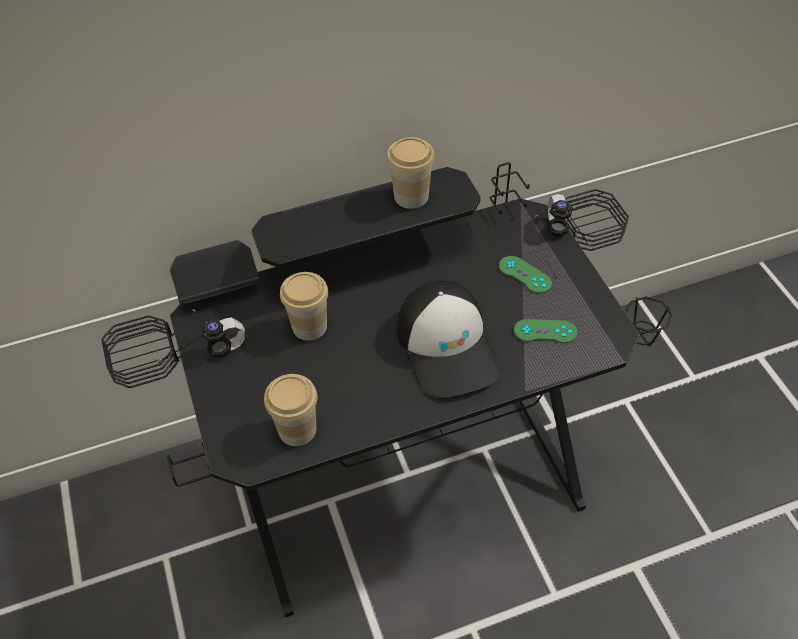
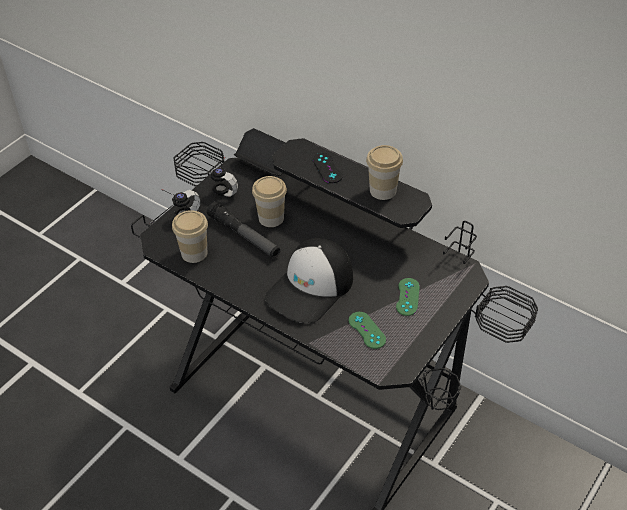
camera: 55 degrees right, 5 degrees down
headphones [535,194,590,247] -> headphones moved to [149,189,200,224]
none -> flashlight [207,202,280,258]
none -> black game controller [313,153,343,183]

